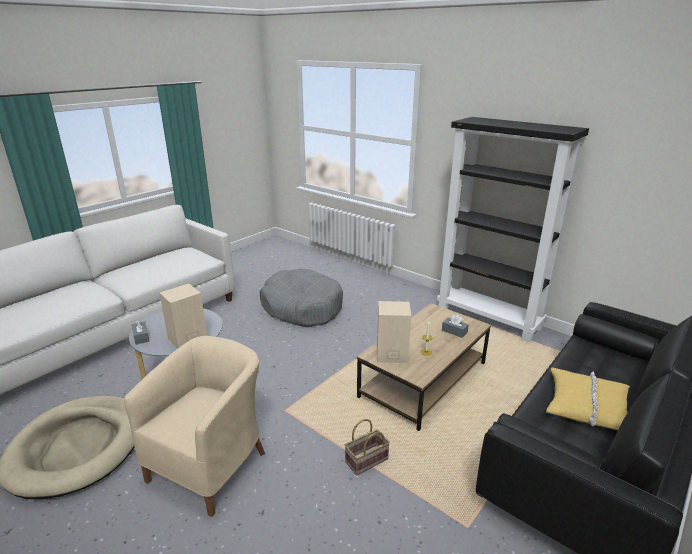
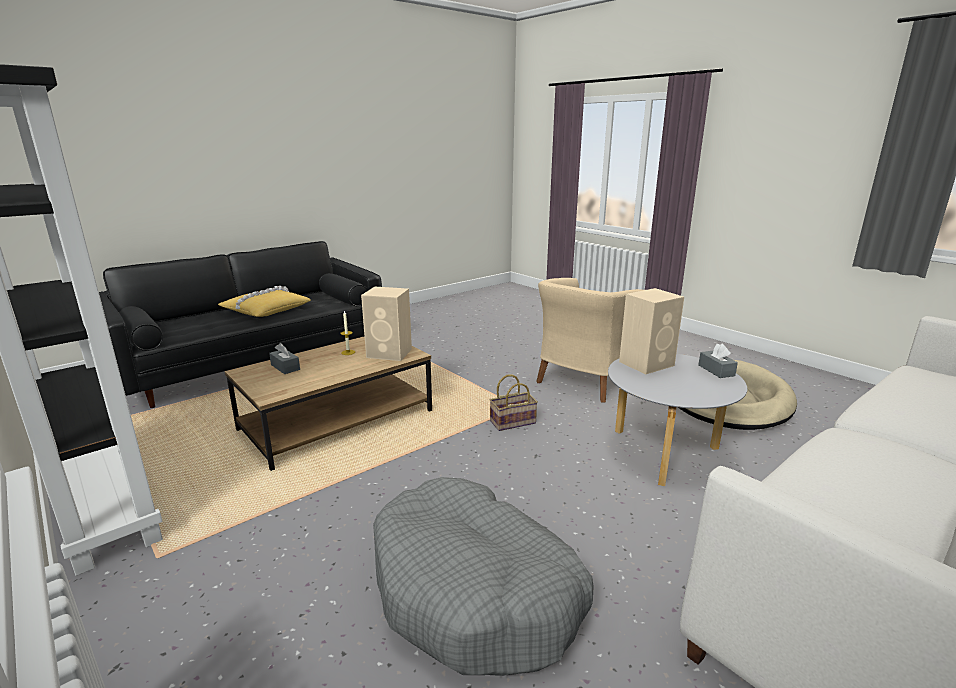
camera: 170 degrees left, 5 degrees down
basket [345,419,390,475] -> basket moved to [490,374,538,431]

